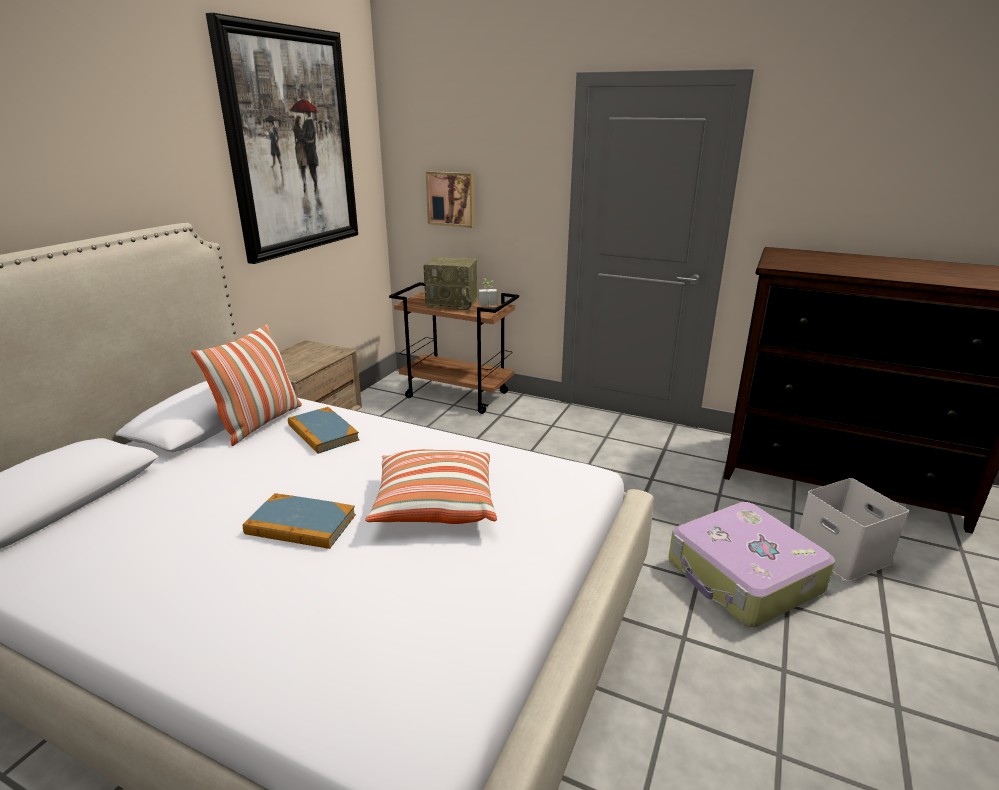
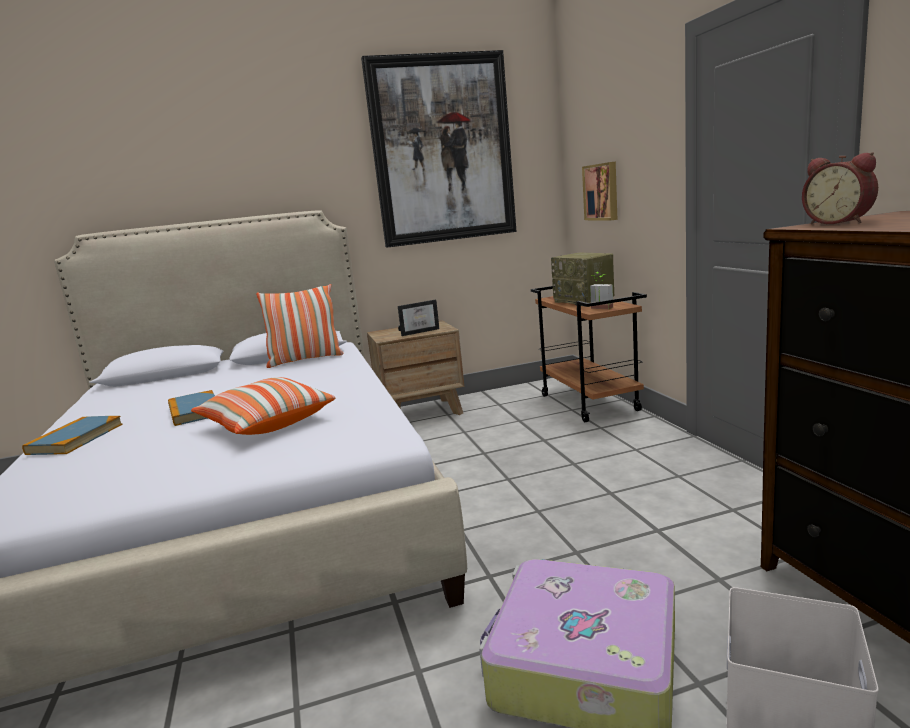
camera: 50 degrees right, 10 degrees down
book [288,407,359,454] -> book moved to [22,416,123,455]
none -> picture frame [398,300,439,336]
none -> alarm clock [802,152,878,224]

